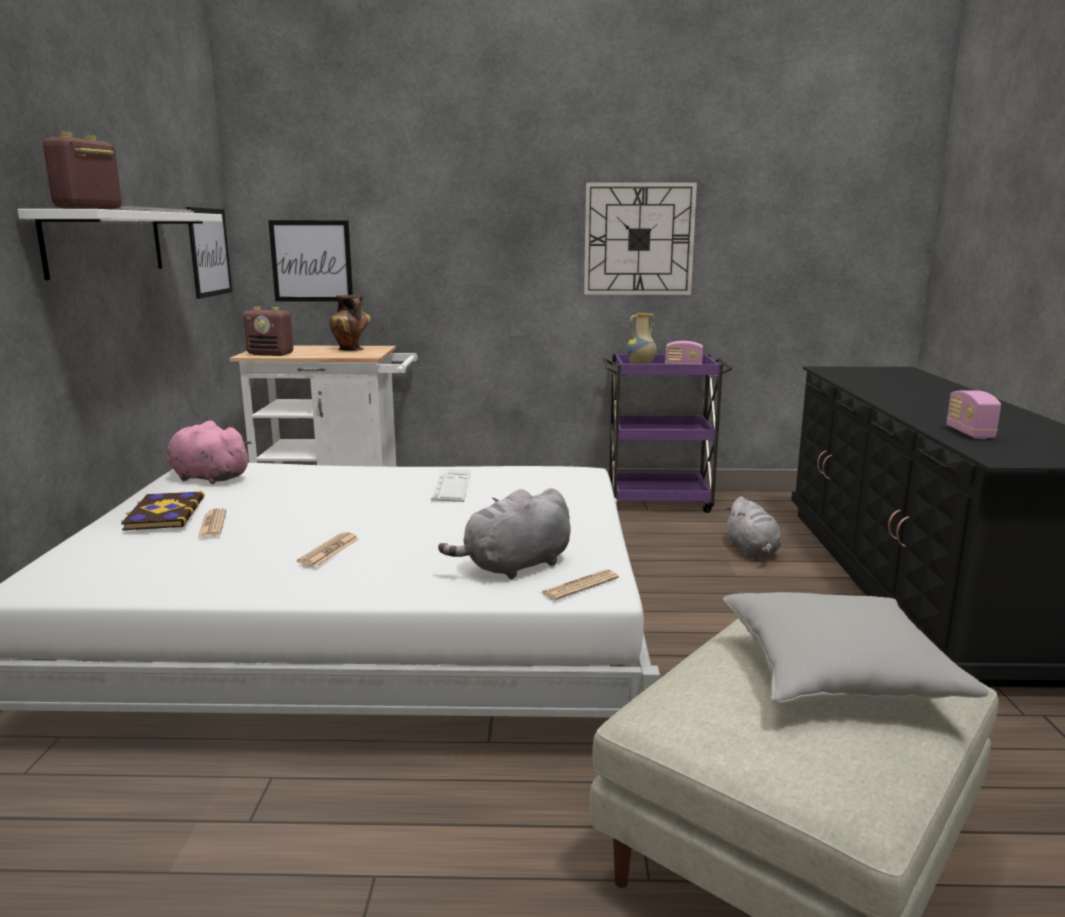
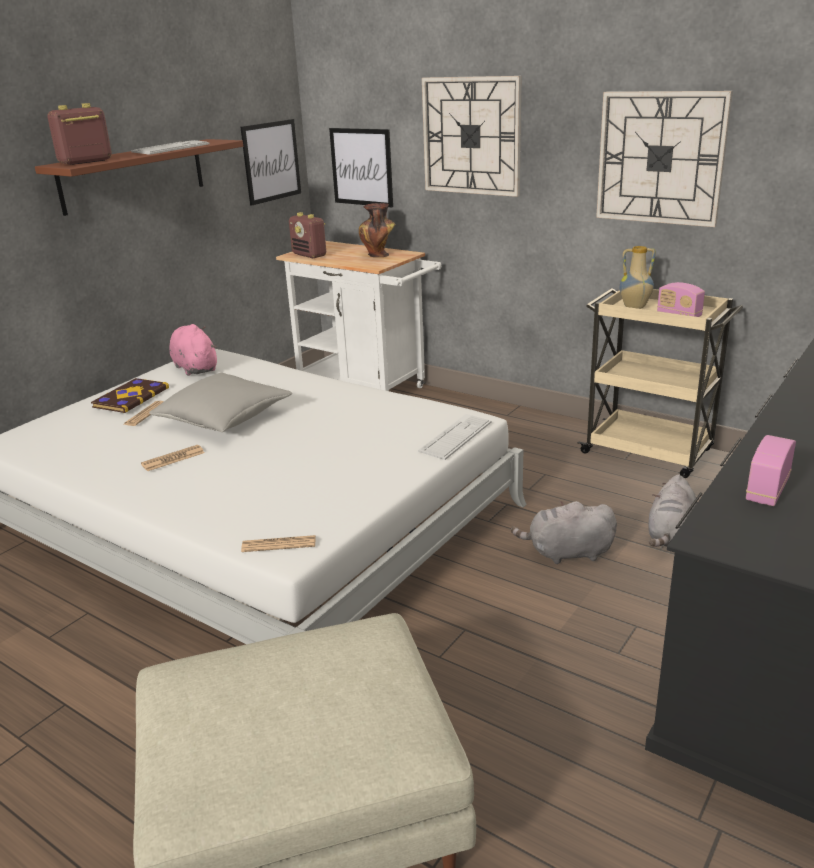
camera: 35 degrees right, 10 degrees up
white shelf [17,209,222,280] -> brown shelf [35,139,243,216]
keyboard [431,469,470,502] -> keyboard moved to [418,414,491,460]
grey plush toy [438,488,571,579] -> grey plush toy moved to [511,501,617,564]
purple cart [603,354,733,513] -> beige cart [577,288,743,478]
grey pillow [723,592,989,704] -> grey pillow moved to [149,373,292,432]
none -> wall clock [422,76,522,197]

